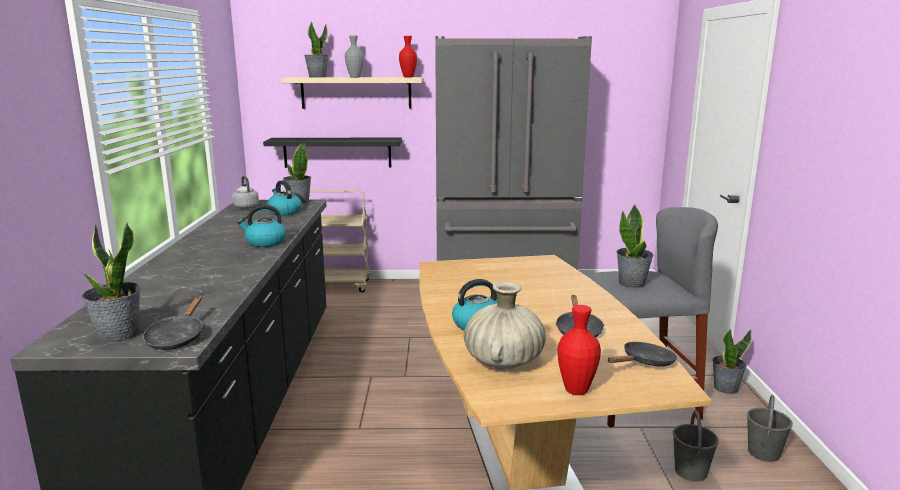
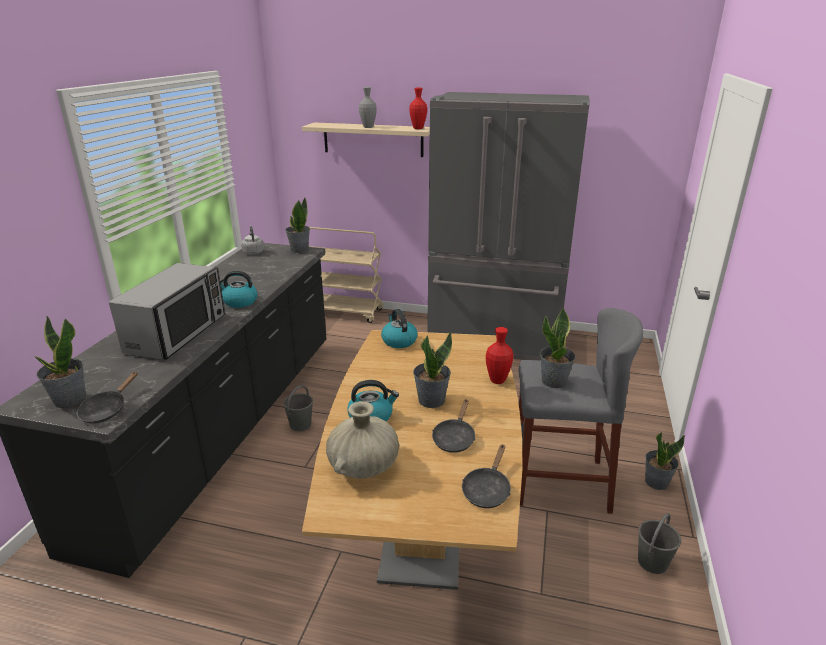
camera: 15 degrees right, 10 degrees up
black shelf [263,138,402,168] -> none
kettle [267,180,302,216] -> kettle moved to [381,309,418,348]
potted plant [305,21,328,78] -> potted plant moved to [413,332,452,408]
red vase [557,305,601,395] -> red vase moved to [486,327,514,384]
black frying pan [608,342,677,366] -> black frying pan turned 135 degrees clockwise [462,444,511,508]
grey bucket [673,410,719,482] -> grey bucket moved to [283,385,313,431]
none -> microwave [109,263,225,360]

